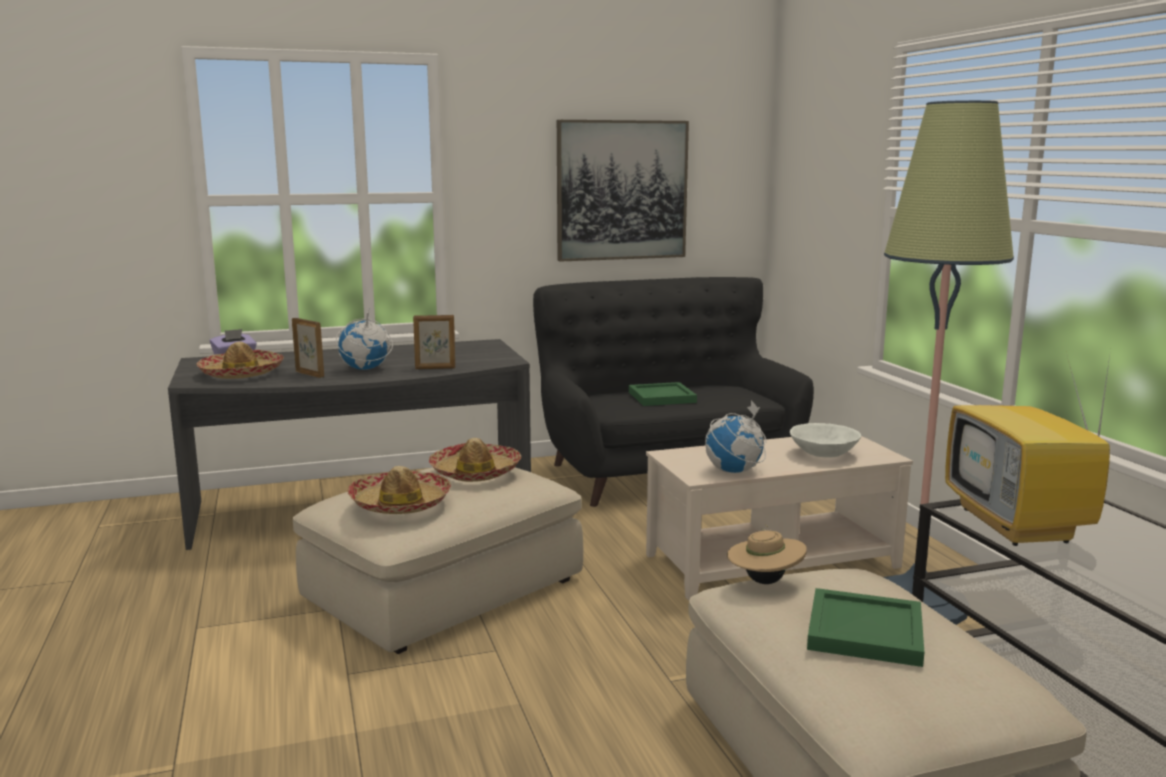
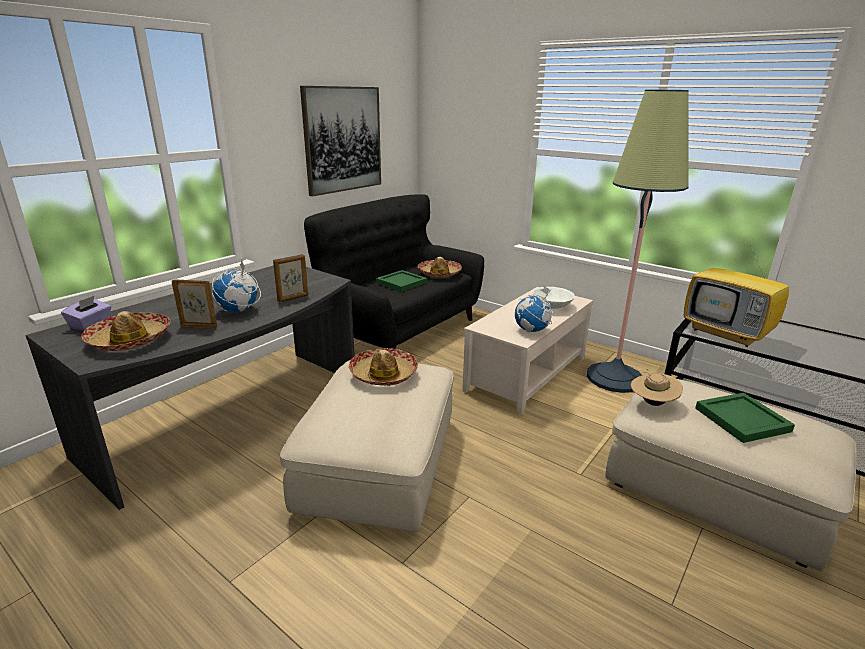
camera: 35 degrees left, 10 degrees up
hat [347,466,451,514] -> hat moved to [418,257,462,278]

